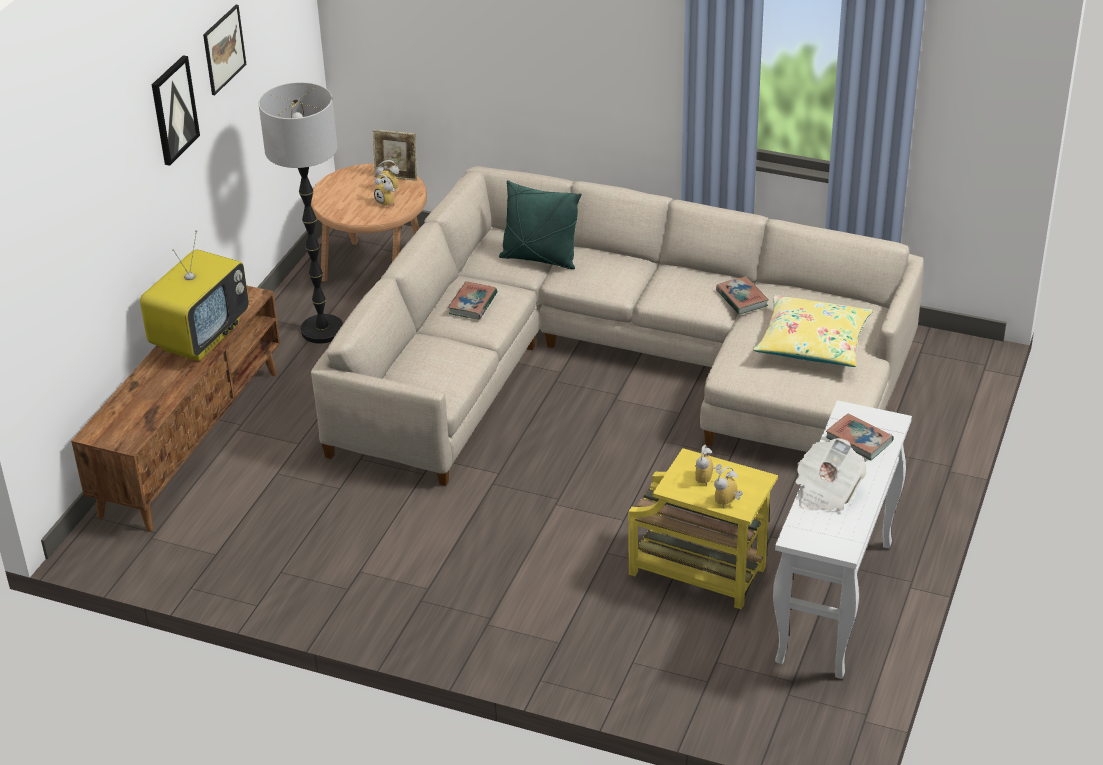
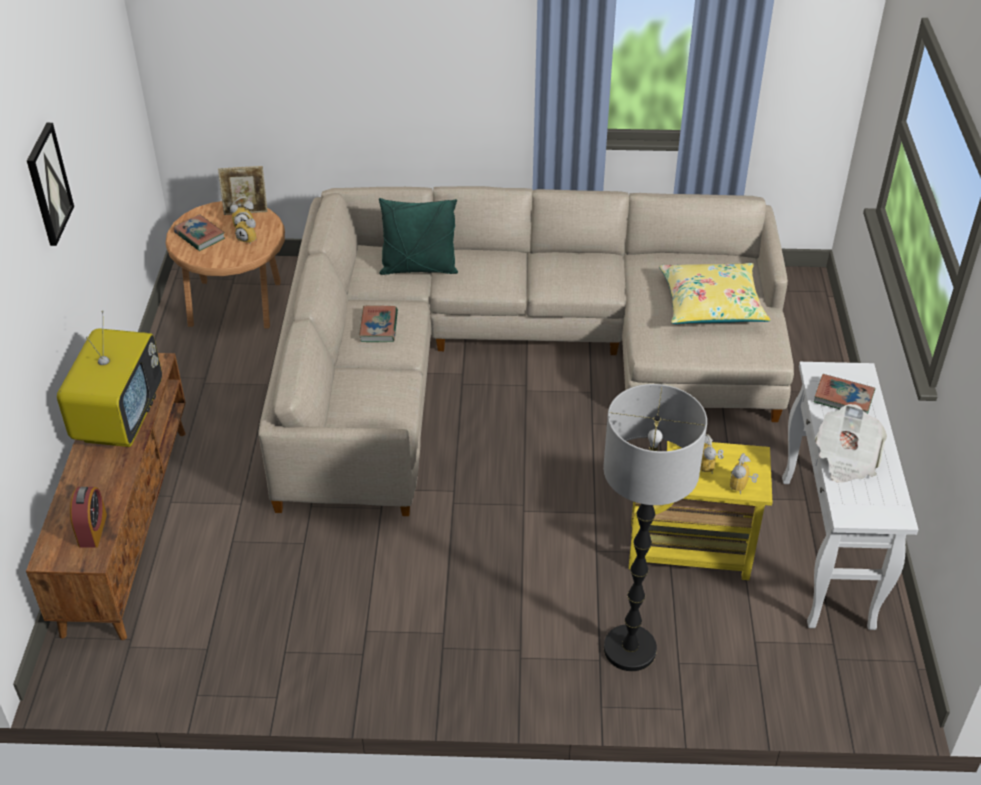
camera: 20 degrees left, 5 degrees up
picture [203,5,246,95] -> none
floor lamp [258,82,343,344] -> floor lamp moved to [603,384,707,671]
book [716,276,769,314] -> book moved to [174,215,225,251]
none -> alarm clock [70,487,107,548]

